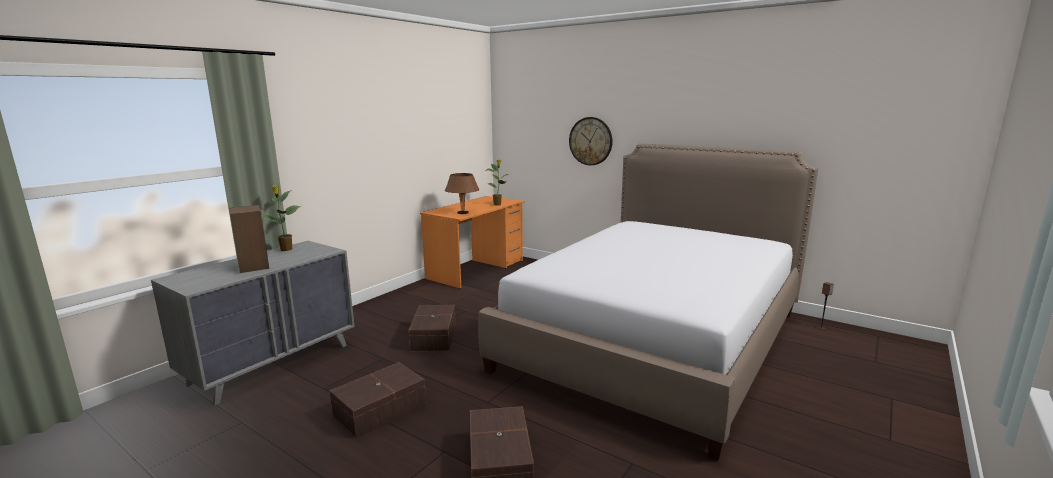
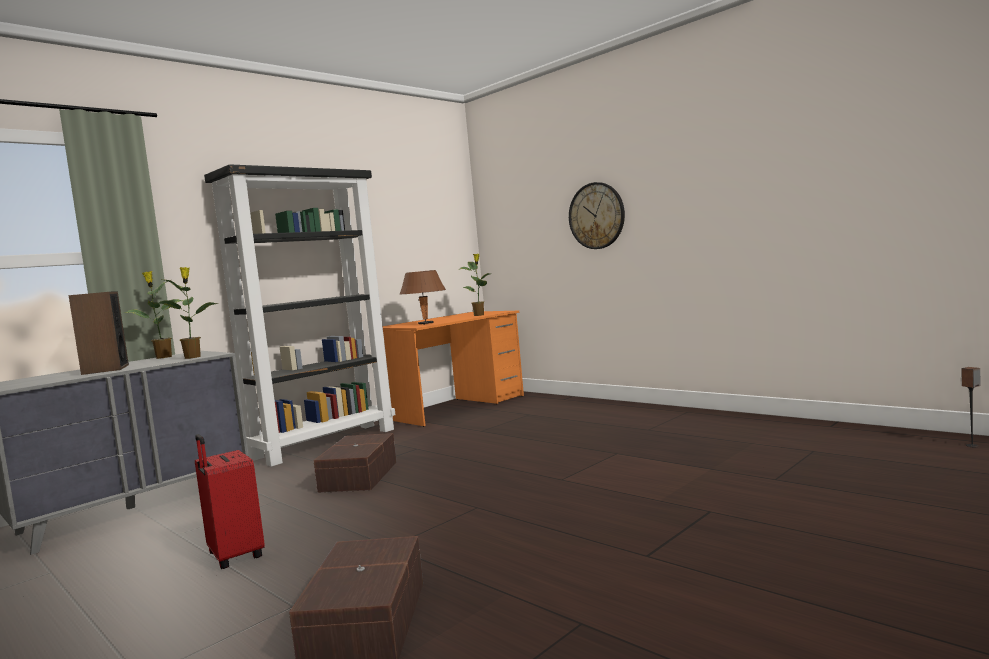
camera: 10 degrees right, 10 degrees down
brown storage box [330,362,426,438] -> red suitcase [195,434,265,569]
bed [478,144,818,461] -> none
none -> potted plant [155,267,218,359]
none -> black bookcase [204,164,396,467]

